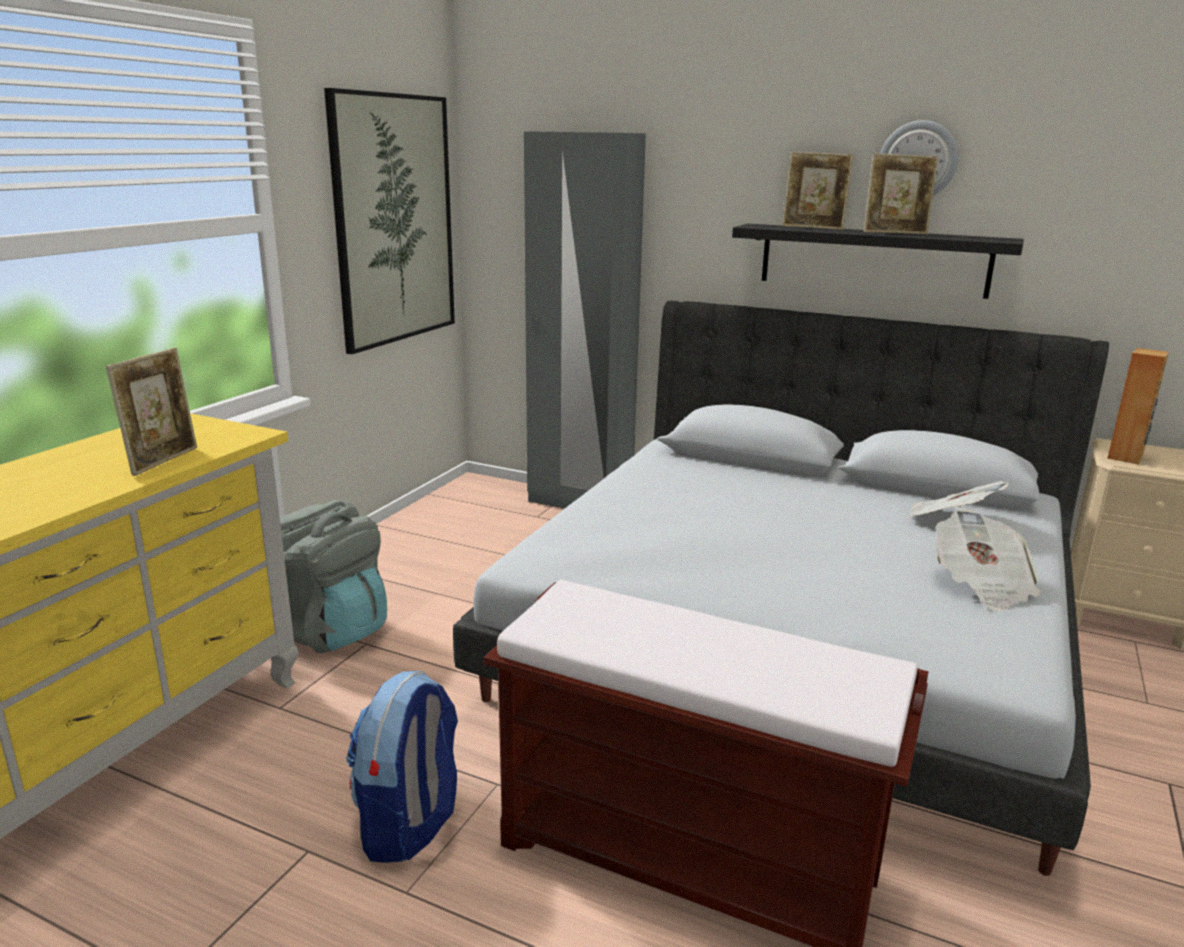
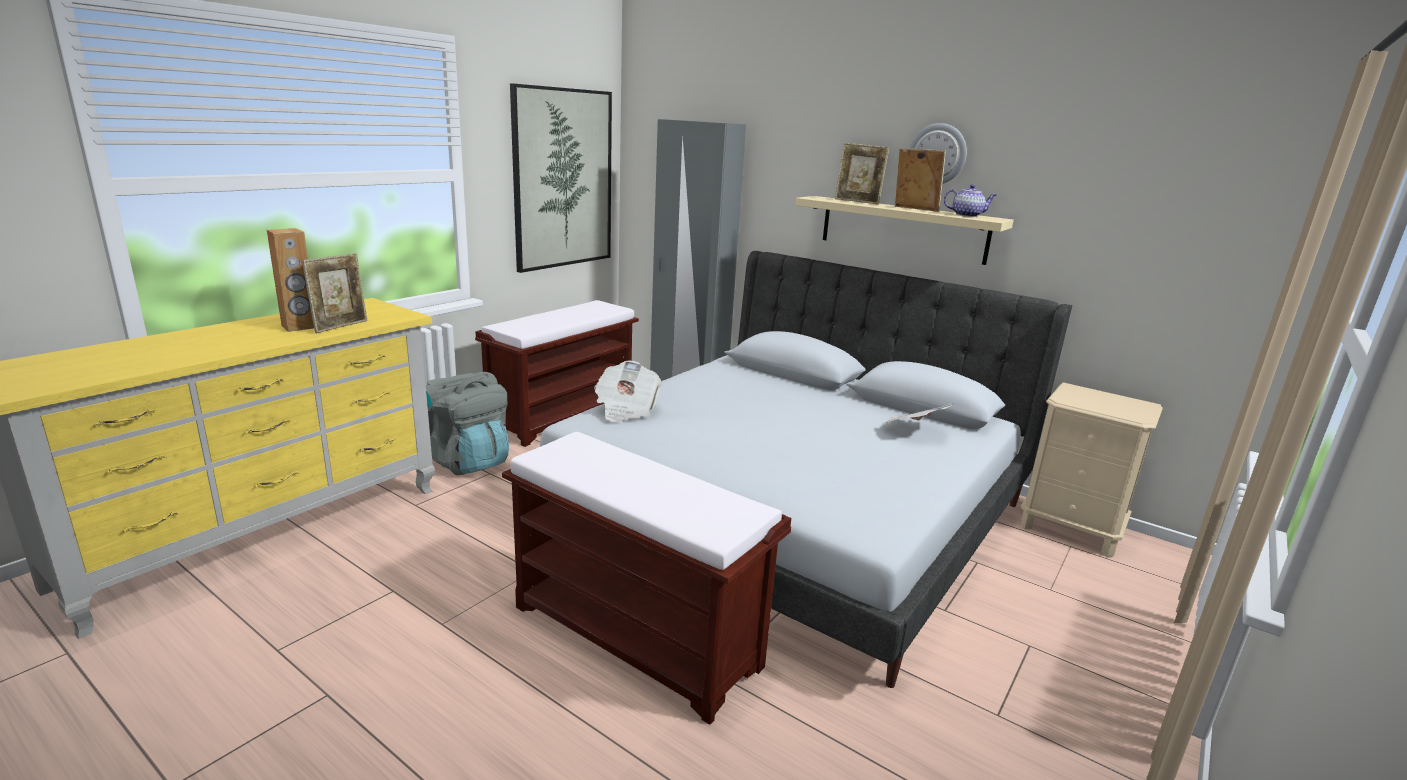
camera: 10 degrees right, 0 degrees up
backpack [346,671,458,863] -> none
black shelf [732,224,1024,299] -> beige shelf [796,196,1014,265]
picture frame [864,153,938,234] -> picture frame turned 150 degrees counterclockwise [895,148,946,212]
newspaper [935,509,1041,611] -> newspaper moved to [594,361,662,422]
brown speaker [1107,348,1169,464] -> brown speaker moved to [267,228,314,332]
none -> brown bench [475,300,639,447]
none -> teapot [944,185,996,217]

